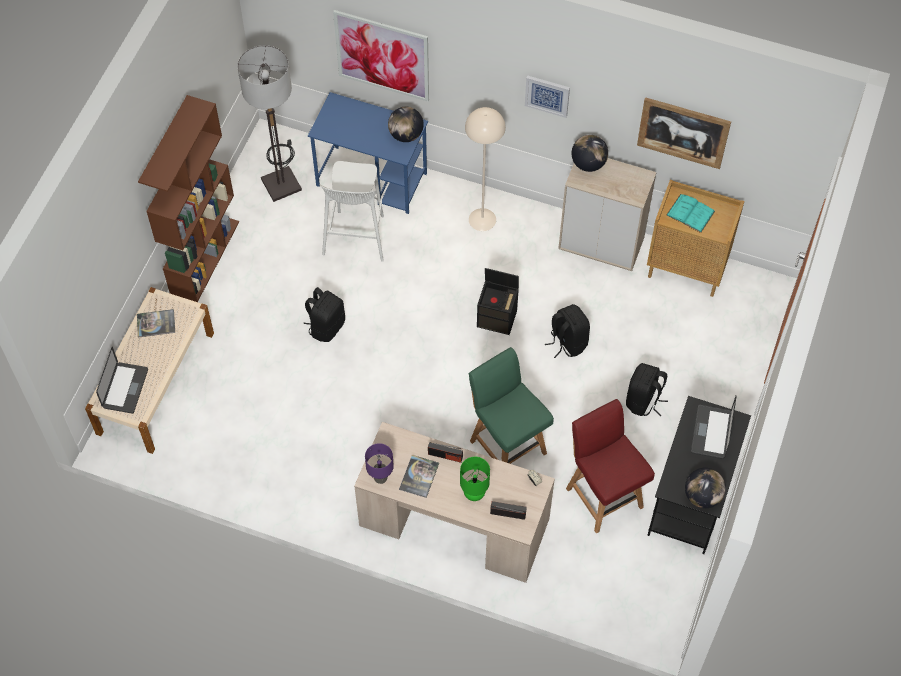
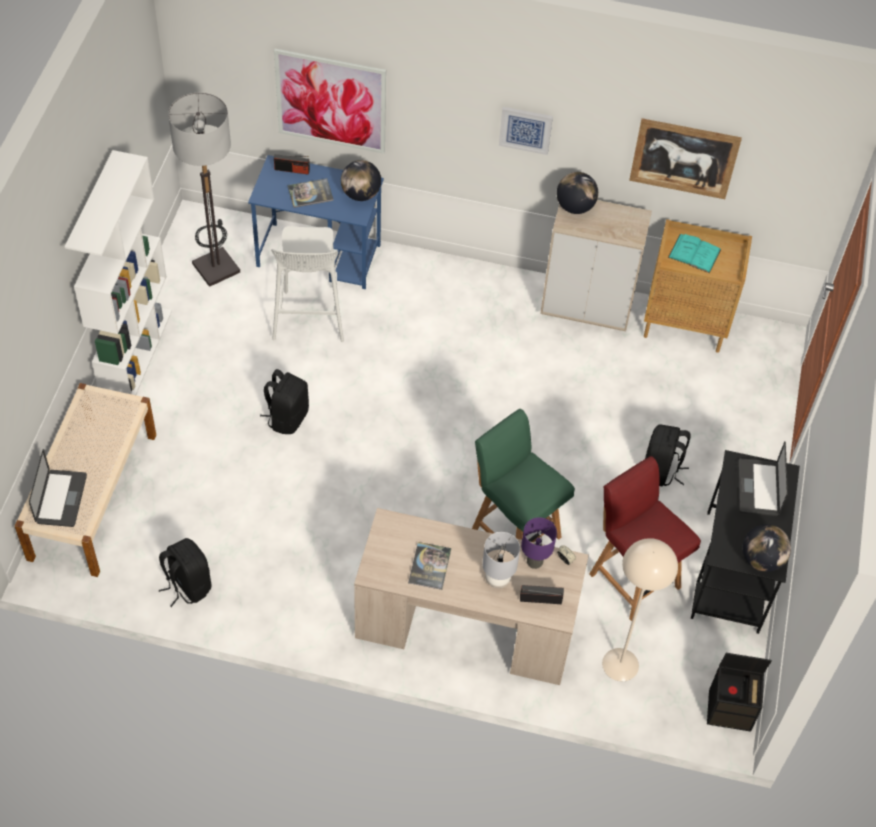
camera: 10 degrees left, 5 degrees down
book [137,309,175,337] -> book moved to [288,178,333,208]
brown bookcase [138,95,239,302] -> white bookcase [65,150,172,395]
purple table lamp [365,443,394,484] -> purple table lamp moved to [521,517,557,569]
radio [428,442,463,463] -> radio moved to [274,154,310,175]
green table lamp [460,457,490,501] -> grey table lamp [482,532,520,588]
beige floor lamp [465,107,506,231] -> beige floor lamp moved to [602,538,678,681]
black storage box [477,268,519,335] -> black storage box moved to [707,653,772,732]
black backpack [545,304,590,358] -> black backpack moved to [159,538,211,607]

